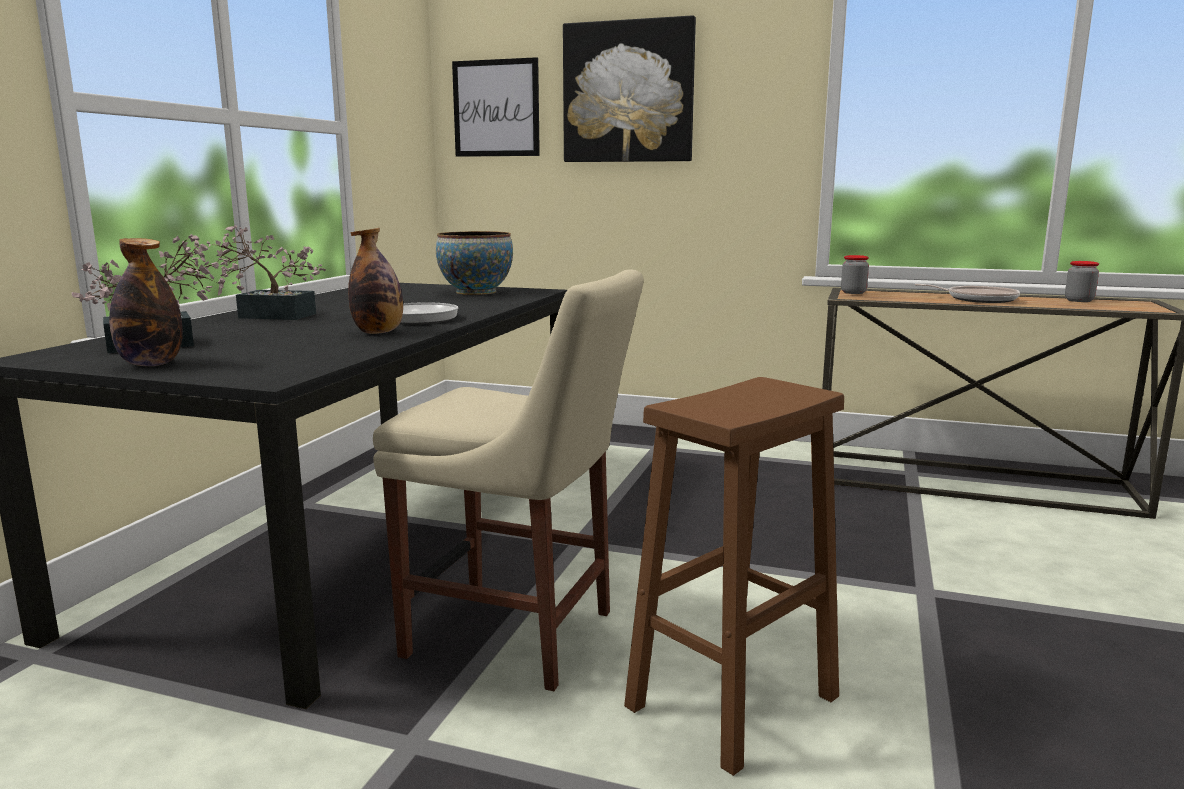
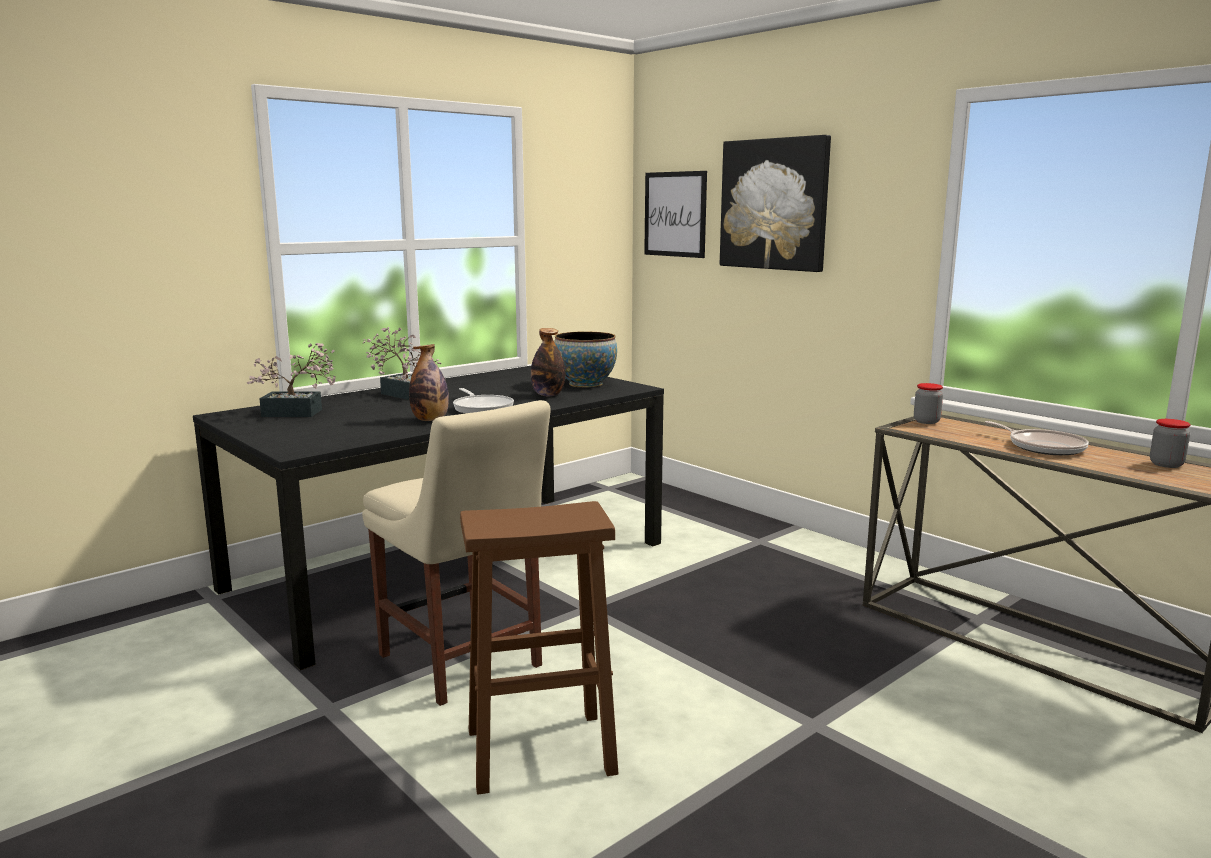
camera: 30 degrees right, 0 degrees up
bottle [109,238,183,366] -> bottle moved to [531,328,565,397]

